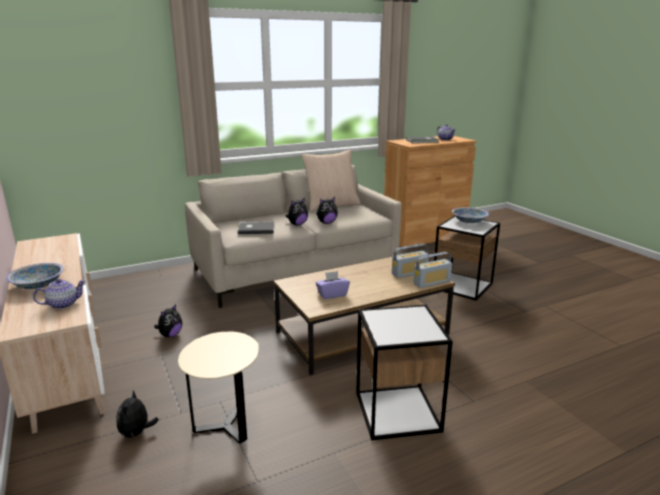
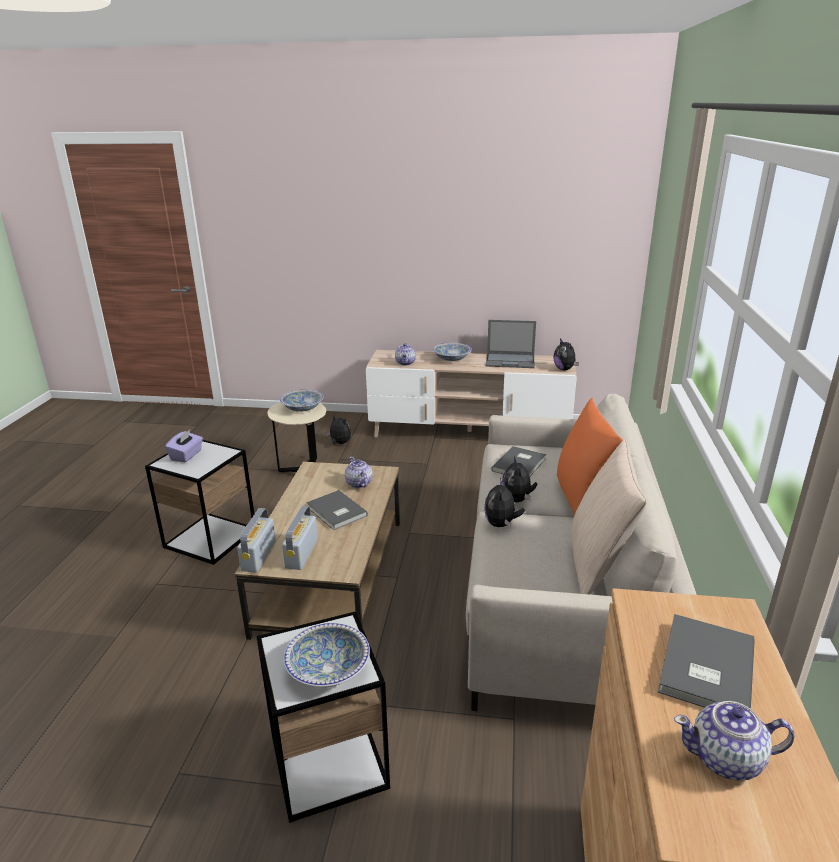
camera: 125 degrees right, 5 degrees up
plush toy [154,304,182,337] -> plush toy moved to [553,338,579,371]
purple tissue box [316,271,350,299] -> purple tissue box moved to [165,430,203,462]
none -> bowl [280,389,324,412]
none -> grey book [306,490,368,530]
none -> teapot [345,457,372,488]
none -> laptop [486,320,536,368]
none -> orange pillow [557,398,623,515]

